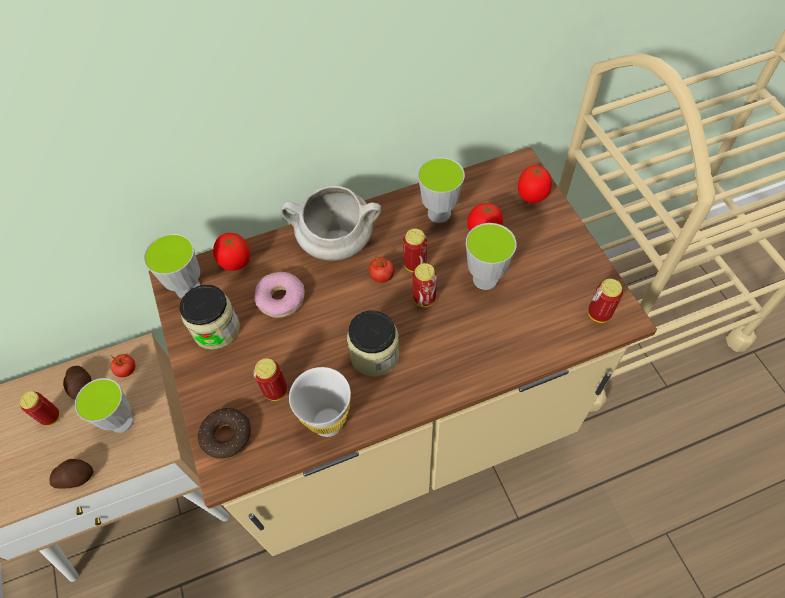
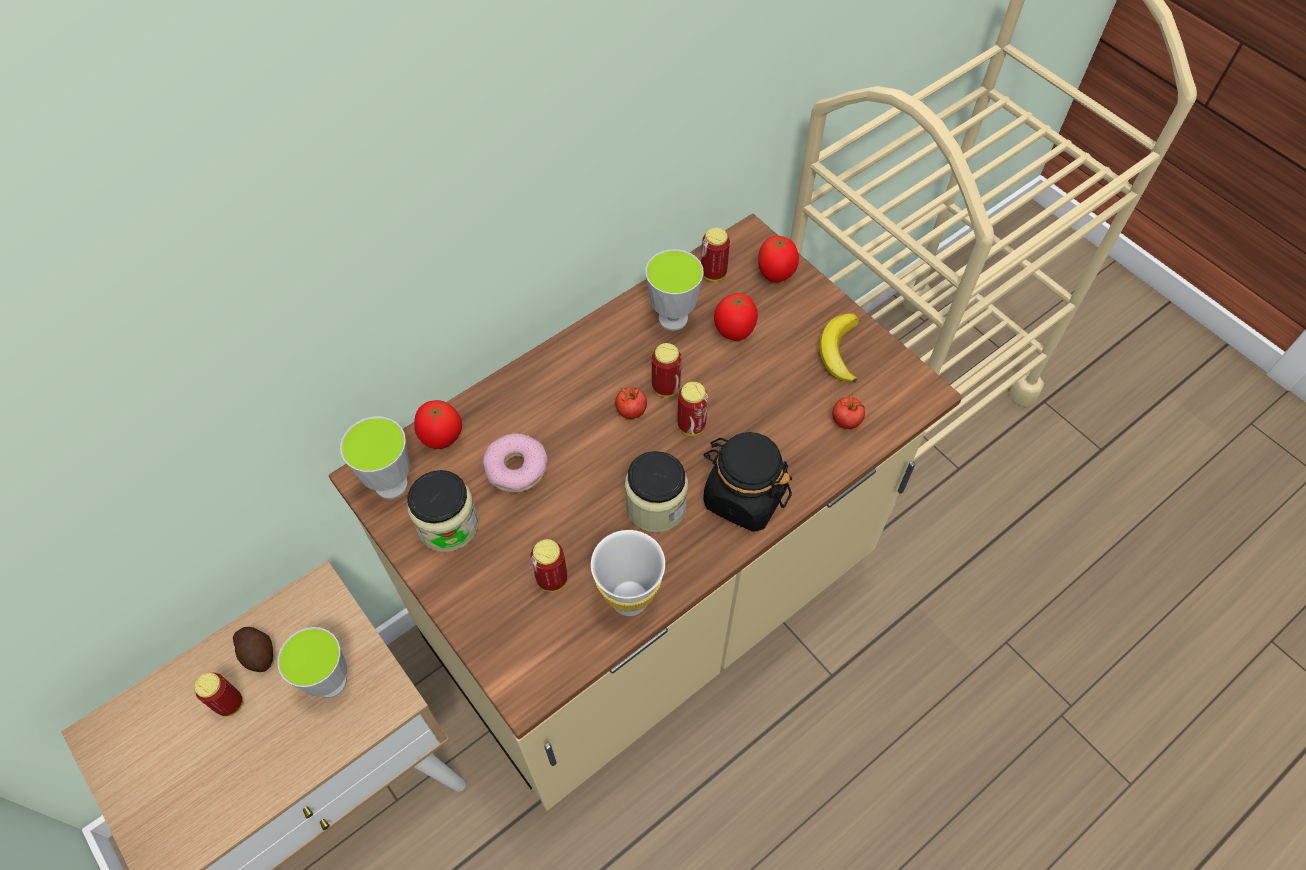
camera: 20 degrees left, 0 degrees up
potato [50,459,94,488] -> none
tomato [111,354,135,377] -> tomato moved to [832,394,865,429]
donut [198,408,251,460] -> none
white cooking pot [281,186,381,261] -> none
cup [466,223,517,290] -> none
can [588,279,623,323] -> can moved to [701,228,730,282]
none -> black jar [703,432,792,532]
none -> banana [819,314,859,383]

